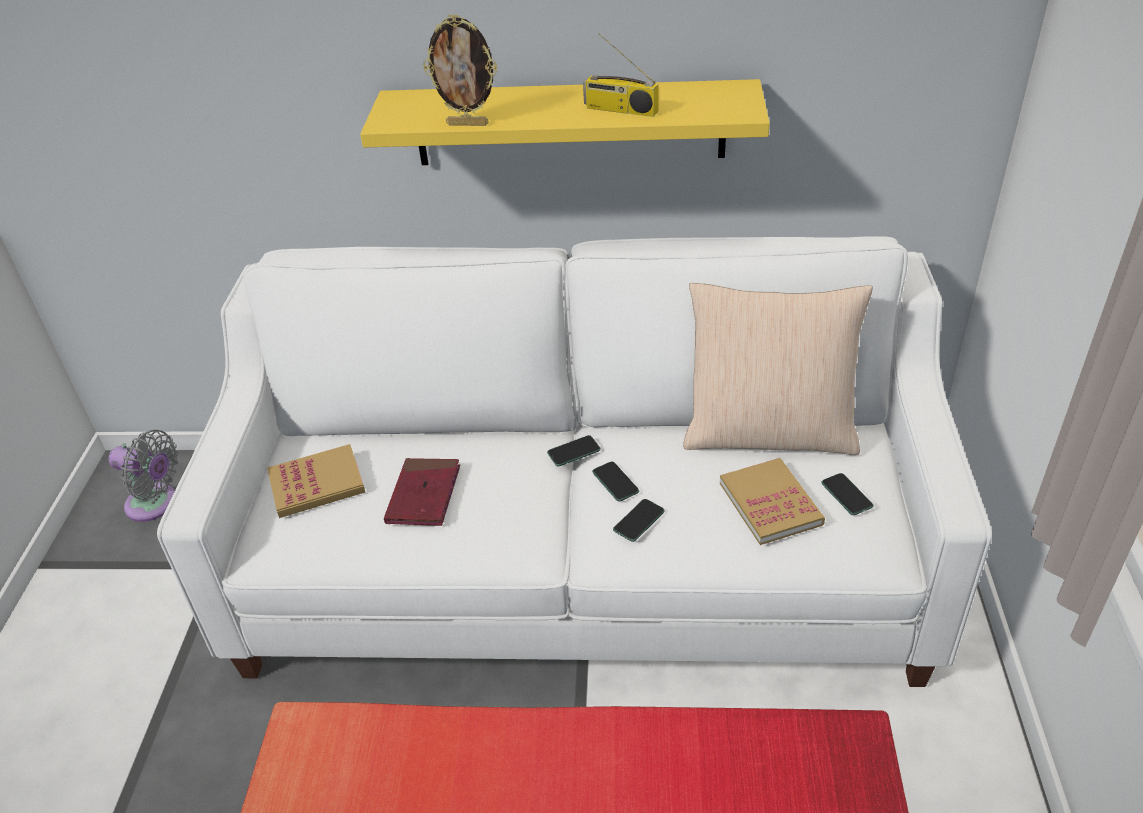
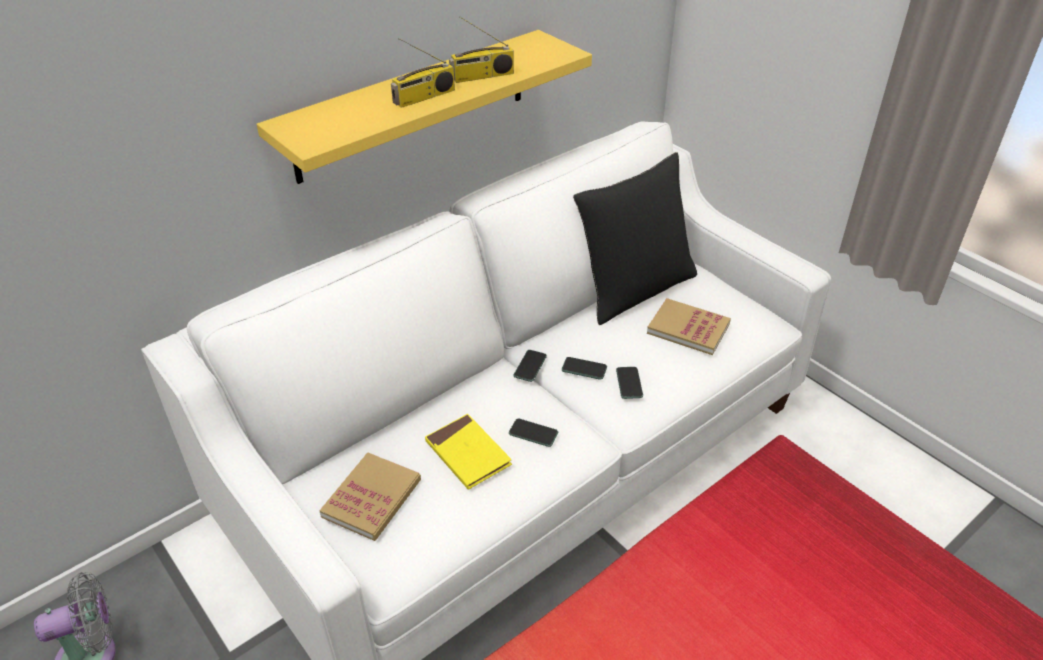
camera: 45 degrees left, 0 degrees up
red book [384,458,460,526] -> yellow book [425,414,512,490]
picture frame [423,14,497,126] -> none
beige pillow [683,283,873,455] -> black pillow [573,152,697,325]
phone [822,473,874,515] -> phone moved to [509,418,558,447]
none -> radio [391,38,455,108]

